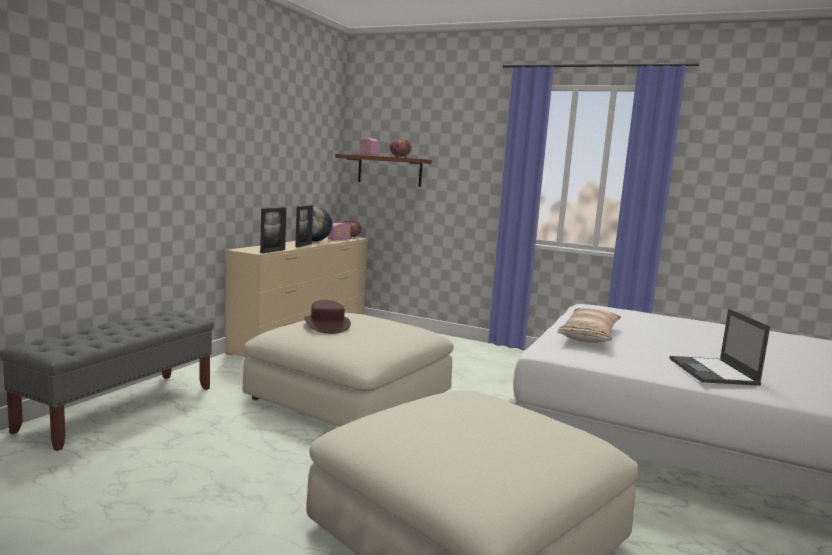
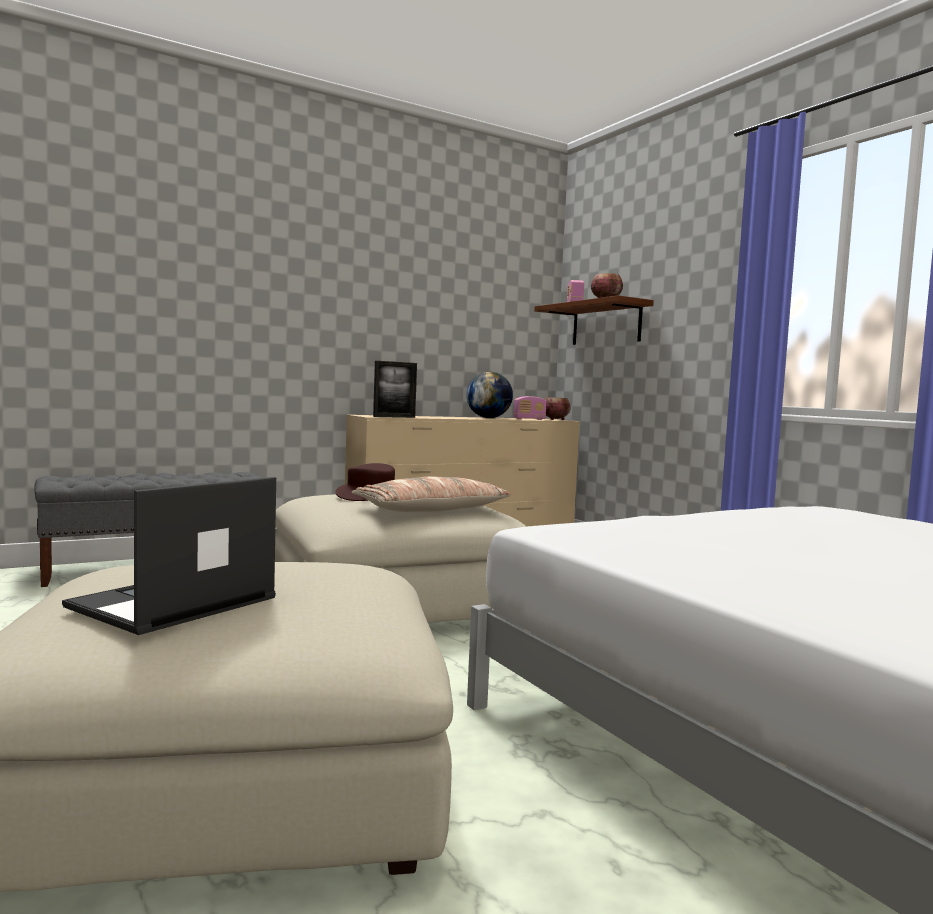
camera: 35 degrees right, 5 degrees down
picture frame [295,205,313,248] -> none
pillow [557,308,621,343] -> pillow moved to [351,477,511,512]
laptop [669,309,770,386] -> laptop moved to [62,477,276,635]

